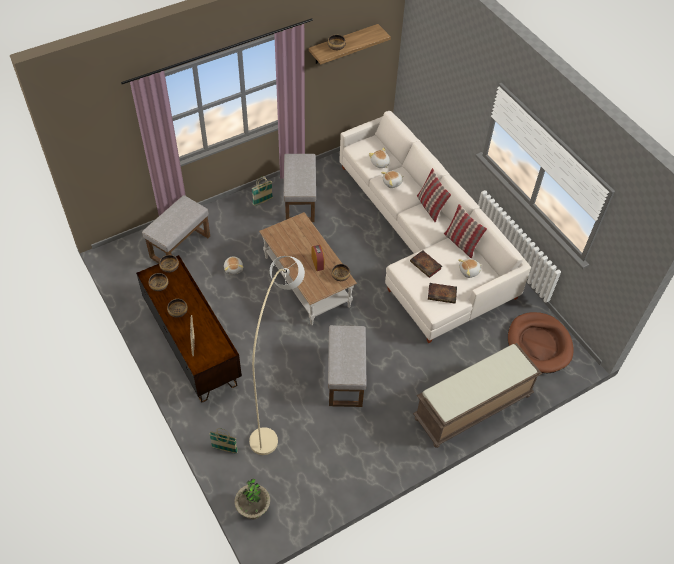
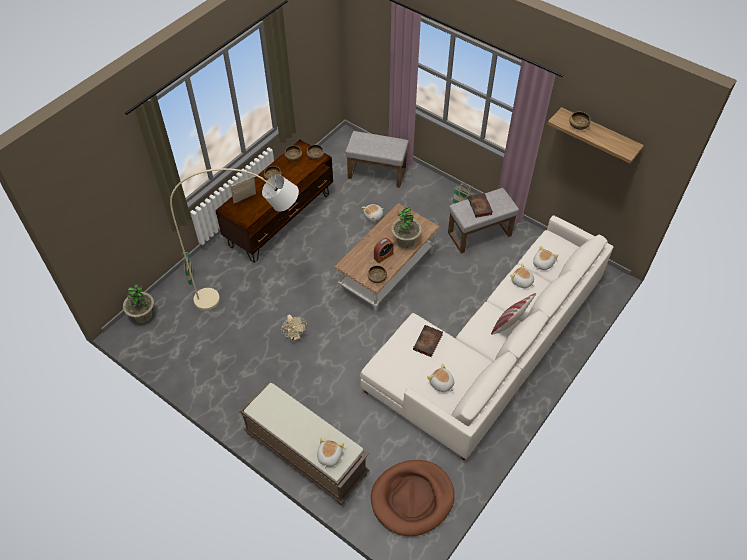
camera: 70 degrees right, 0 degrees up
grey ottoman [328,325,366,407] -> beige fan [281,315,307,341]
book [428,283,457,304] -> book moved to [468,193,493,218]
pillow [444,204,487,259] -> none
none -> plush toy [317,437,344,469]
none -> potted plant [391,207,422,248]

